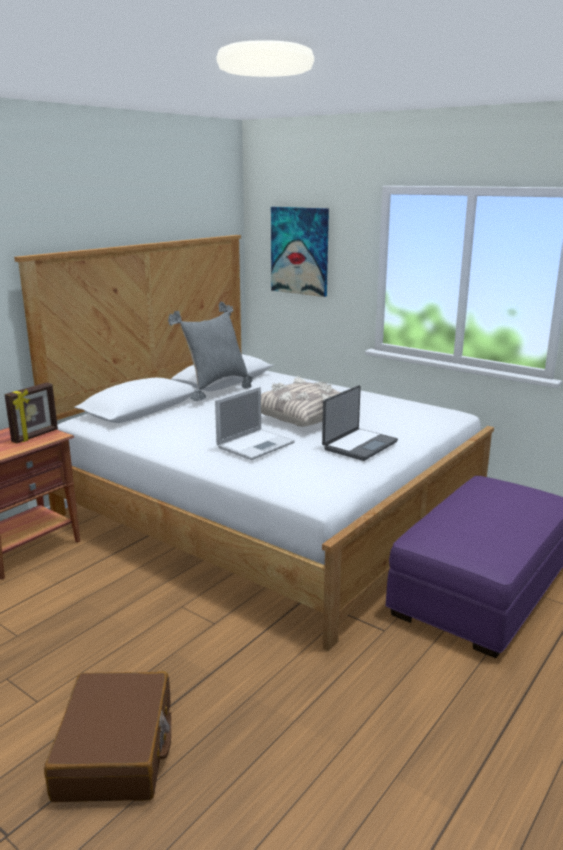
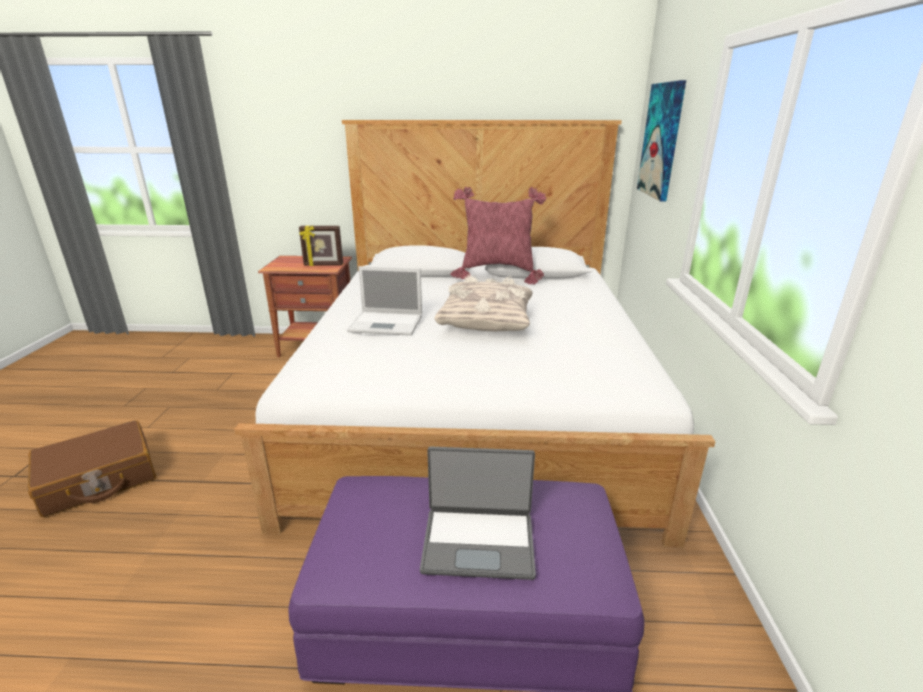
camera: 55 degrees right, 5 degrees up
grey pillow [168,301,253,401] -> red pillow [451,187,547,285]
laptop [322,385,398,461] -> laptop moved to [420,447,536,580]

